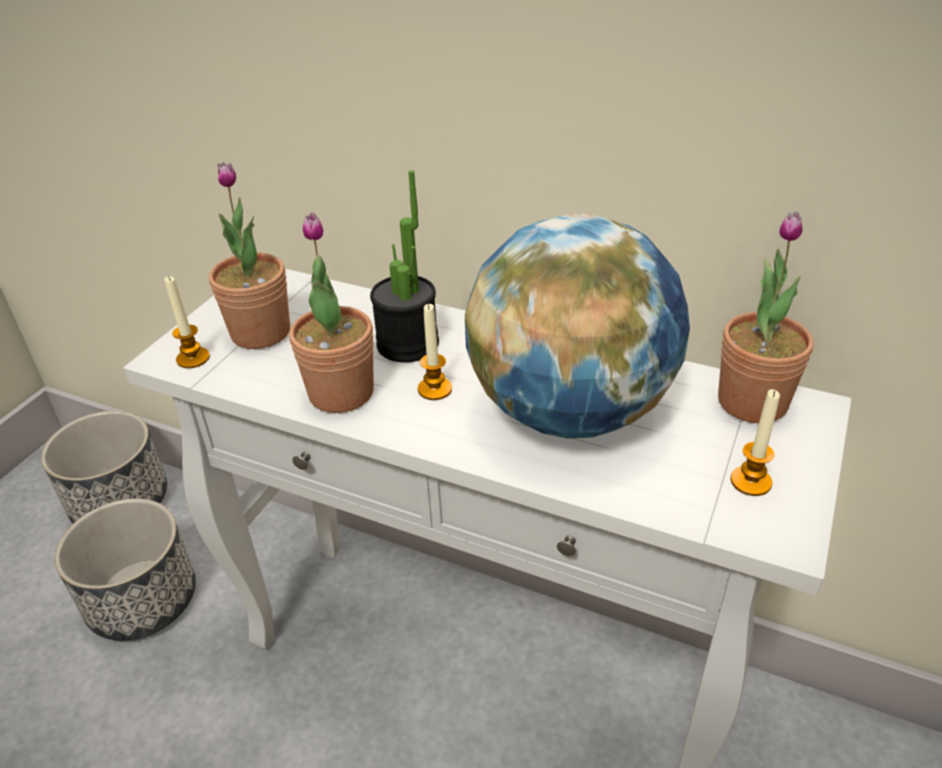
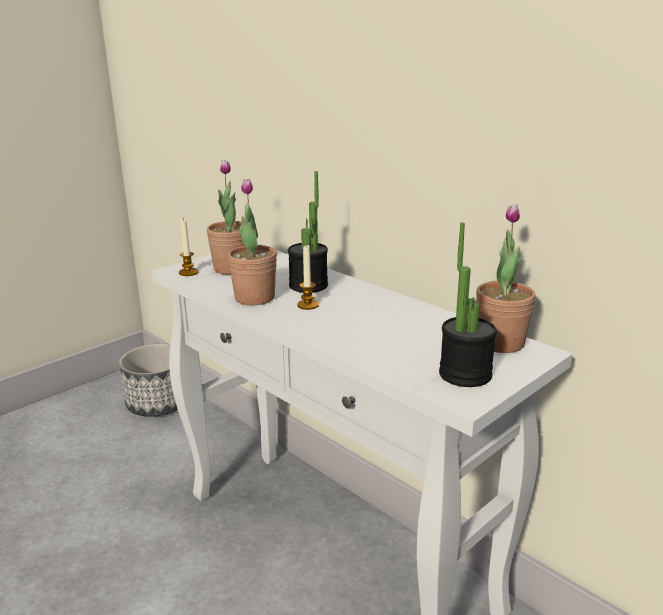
camera: 20 degrees right, 15 degrees down
planter [55,498,196,641] -> none
globe [465,214,690,439] -> none
candle [730,389,780,496] -> potted plant [439,222,497,387]

